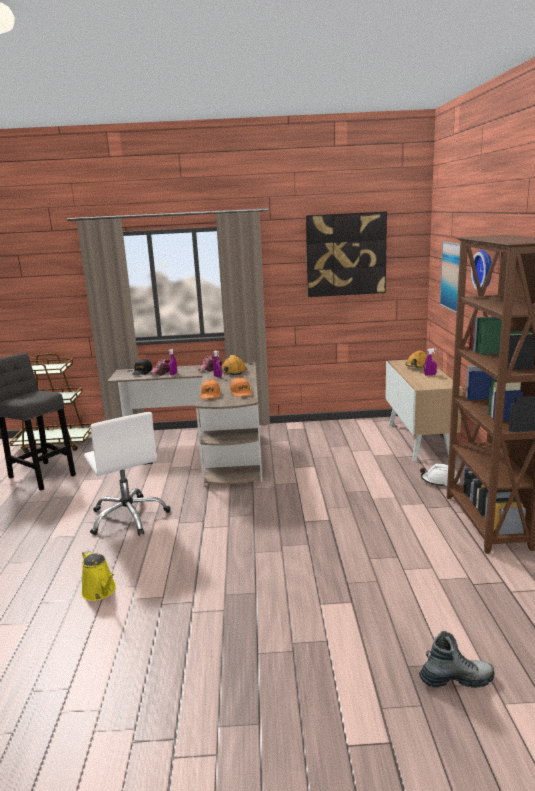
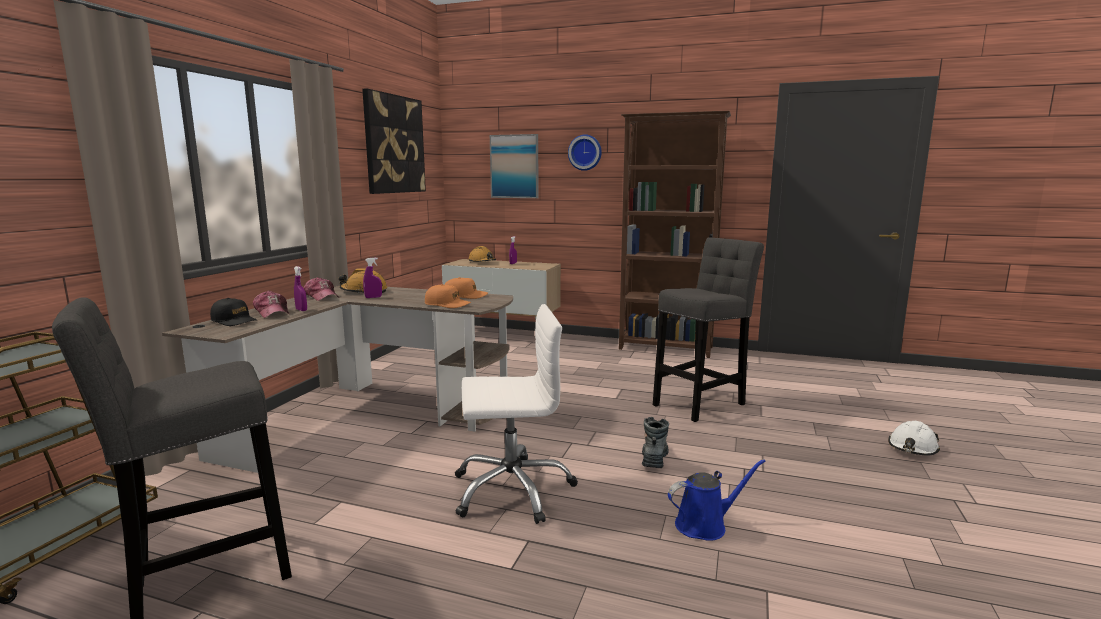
camera: 70 degrees left, 5 degrees down
yellow watering can [81,550,116,601] -> blue watering can [668,459,766,541]
boot [419,631,495,688] -> boot moved to [642,417,669,468]
white hard hat [420,464,460,487] -> white hard hat moved to [888,421,940,456]
none -> grey stool [653,237,764,422]

